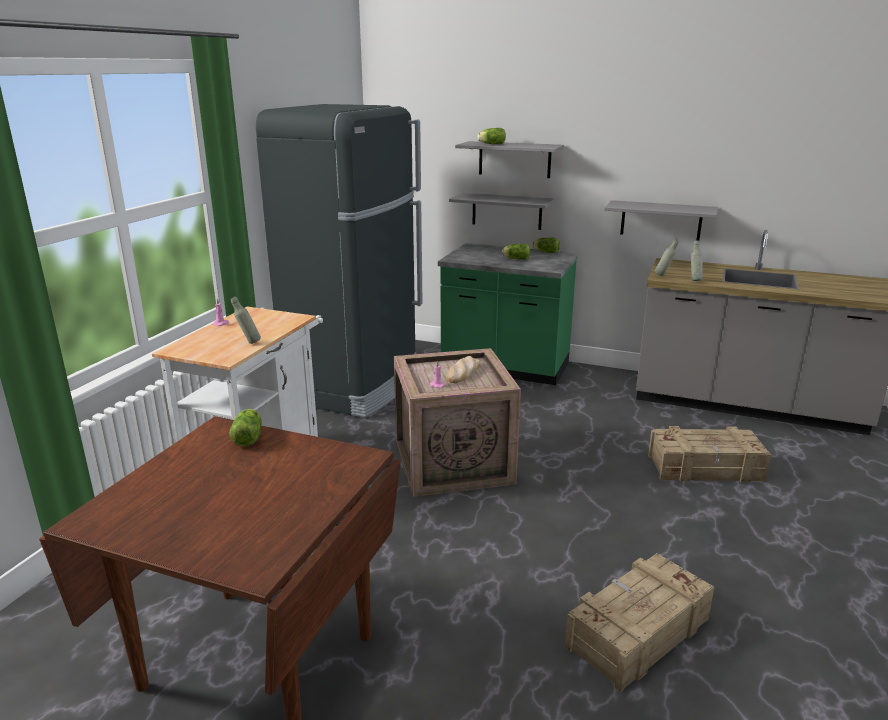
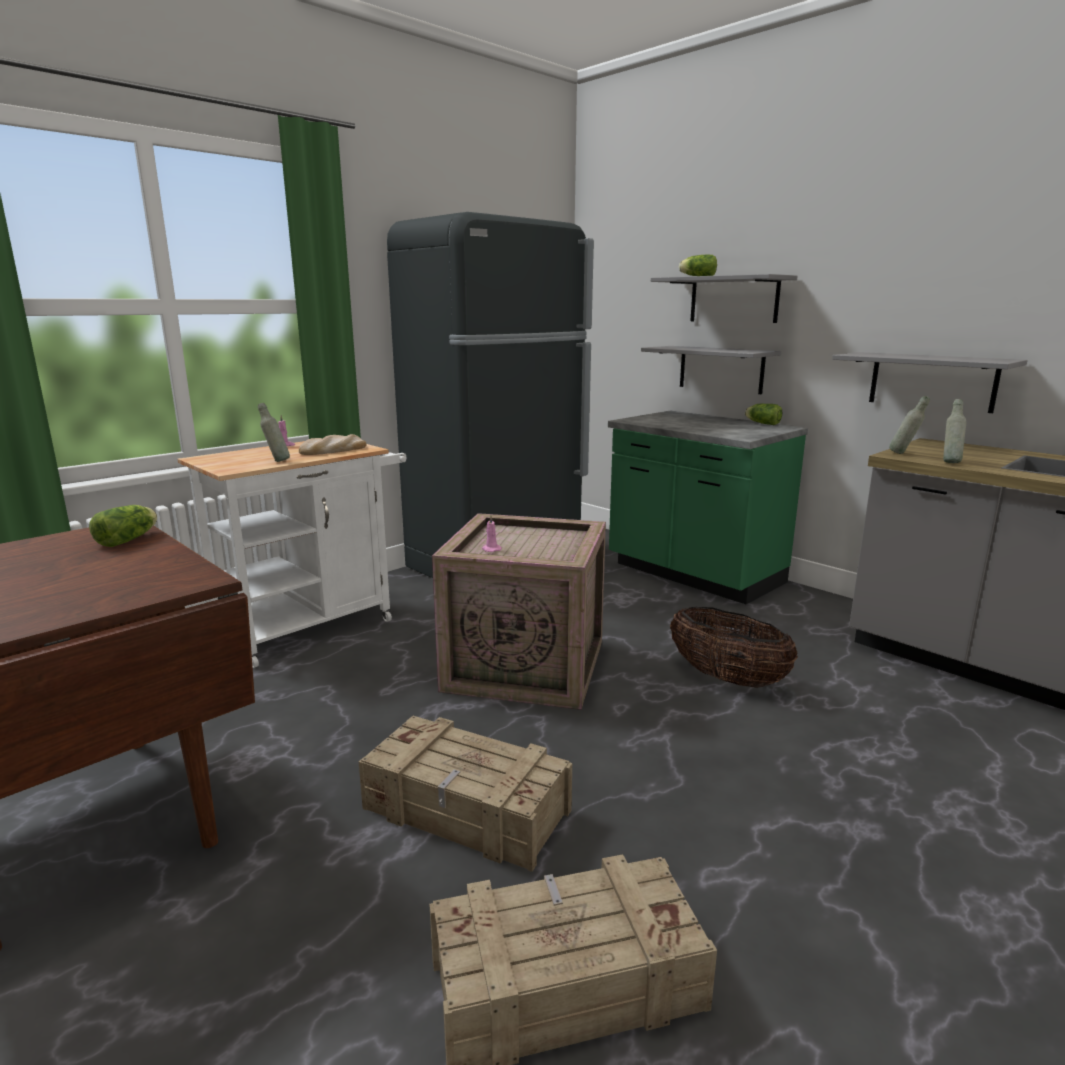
camera: 25 degrees right, 5 degrees down
bread [446,356,480,383] -> bread moved to [299,434,366,455]
lettuce [502,244,530,260] -> none
crate [648,426,771,482] -> crate moved to [359,716,572,872]
none -> basket [670,607,798,688]

